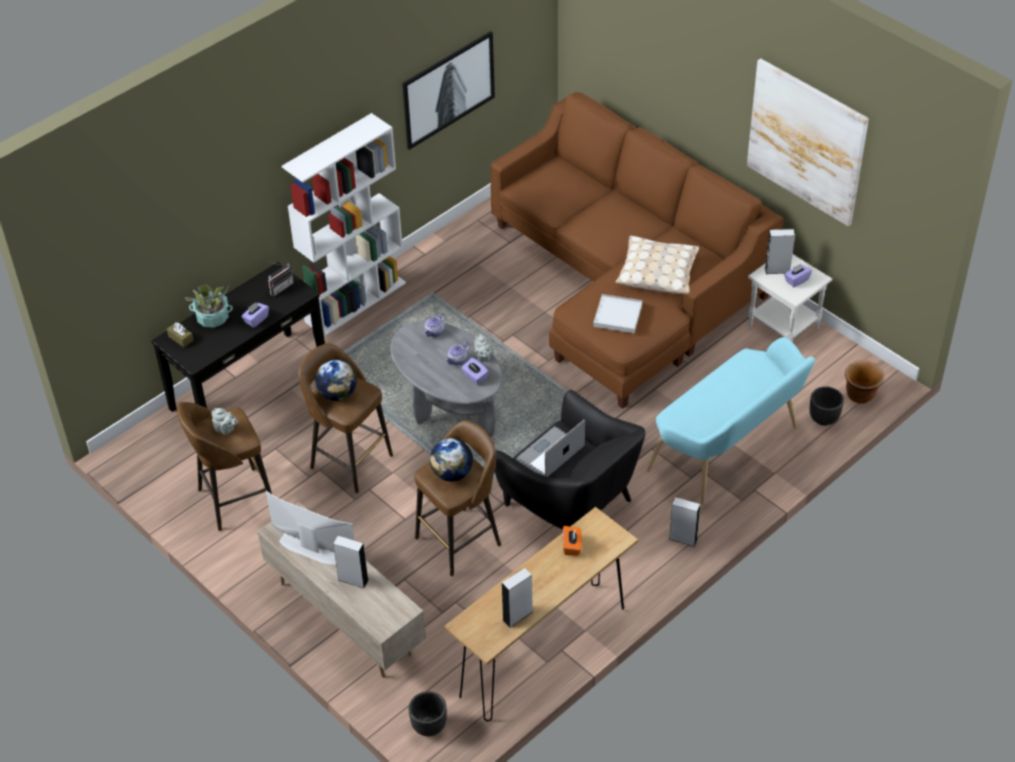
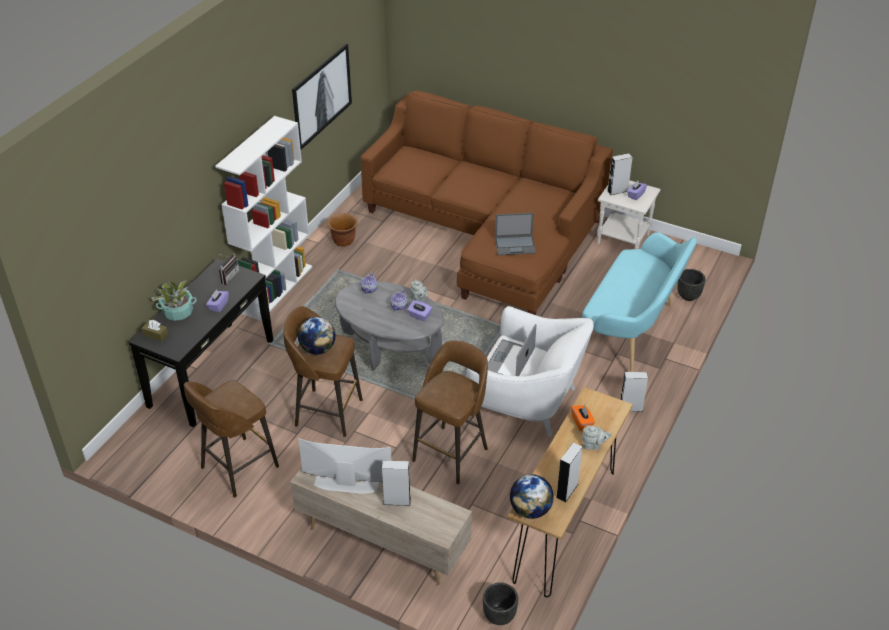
camera: 20 degrees left, 5 degrees down
grey teapot [212,408,238,435] -> grey teapot moved to [582,425,612,450]
globe [430,438,473,482] -> globe moved to [510,474,554,519]
black armchair [495,390,645,529] -> white armchair [466,306,594,437]
white tray [593,294,642,333] -> laptop [495,213,536,255]
beige pillow [616,236,699,294] -> none
picture [747,59,869,226] -> none
brown planter [845,360,885,404] -> brown planter moved to [327,213,358,247]

